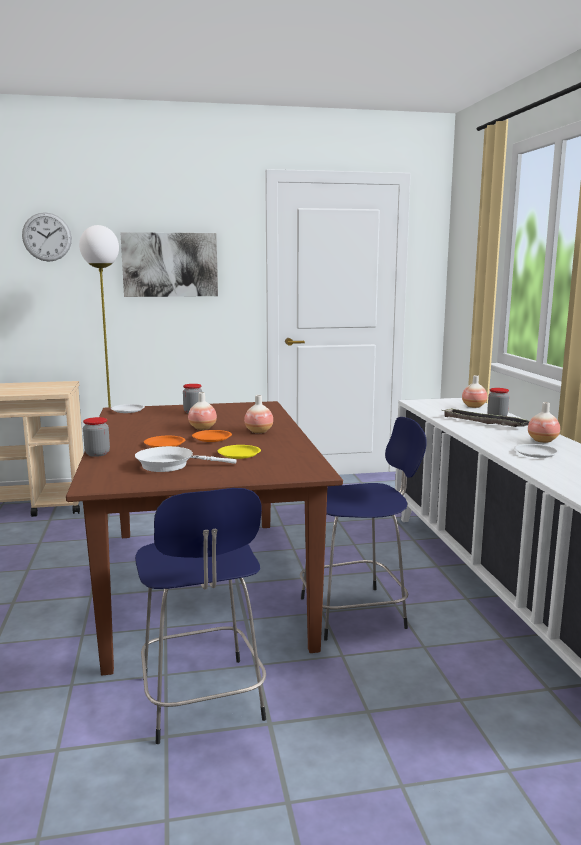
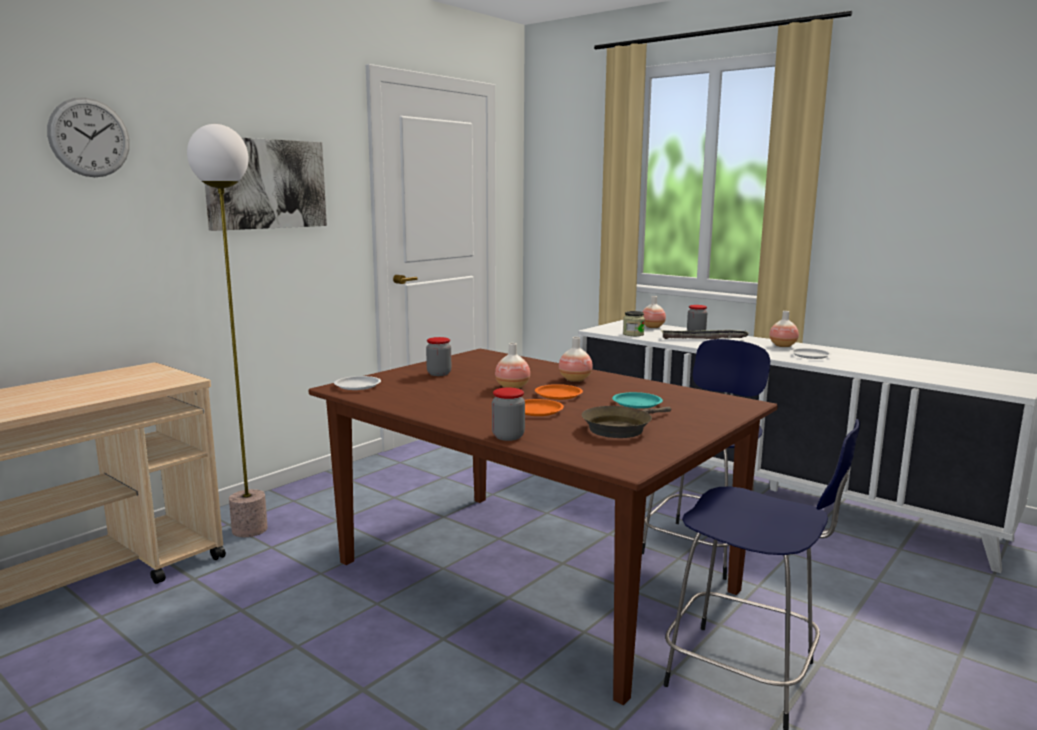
camera: 40 degrees left, 0 degrees up
white frying pan [135,446,236,472] -> brown frying pan [582,406,671,438]
yellow plate [218,445,261,459] -> turquoise plate [612,392,663,409]
none -> jar [623,311,645,336]

